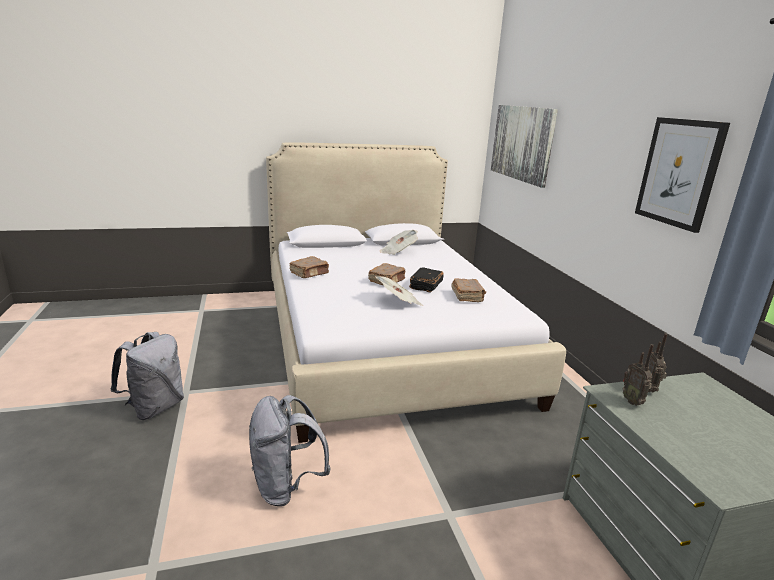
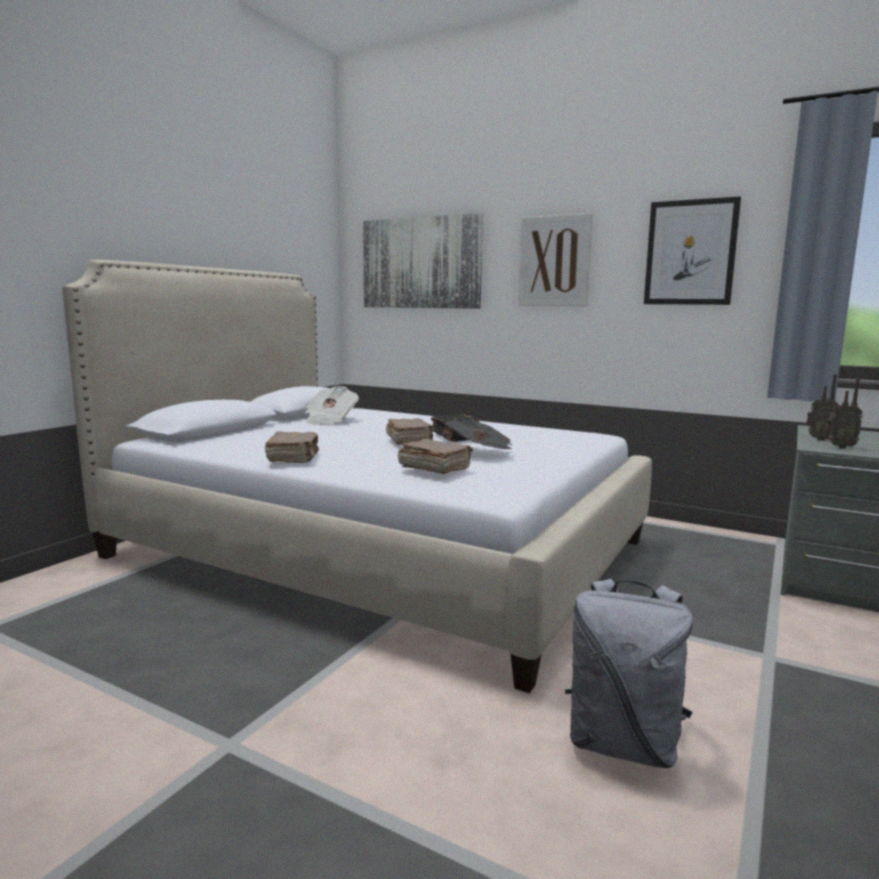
camera: 45 degrees left, 10 degrees down
grey backpack [110,332,184,420] -> none
brown book [451,278,486,302] -> brown book moved to [398,439,473,474]
none -> picture [518,213,593,306]

